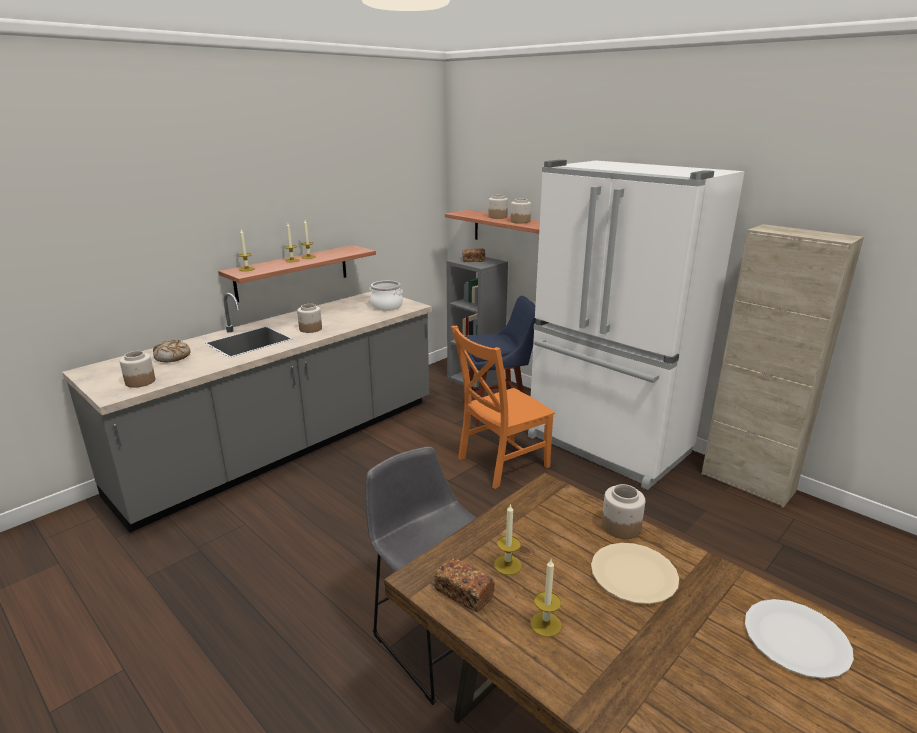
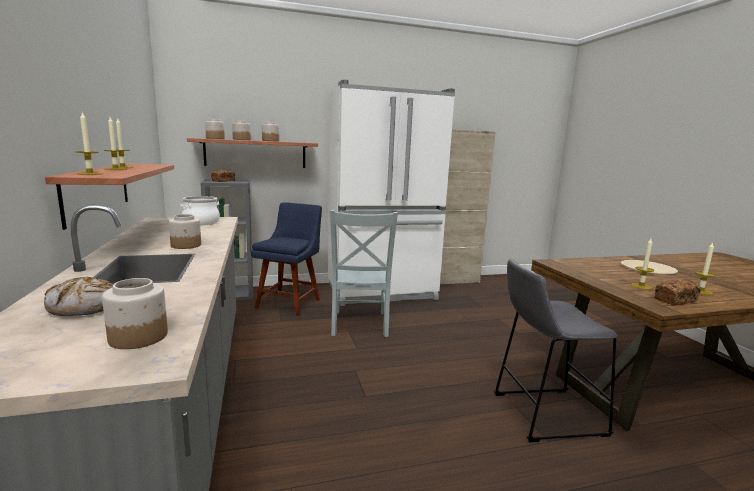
camera: 60 degrees left, 10 degrees down
orange chair [451,326,555,489] -> grey chair [330,210,398,337]
jar [601,484,645,539] -> jar moved to [205,119,225,139]
white plate [745,599,854,679] -> none

